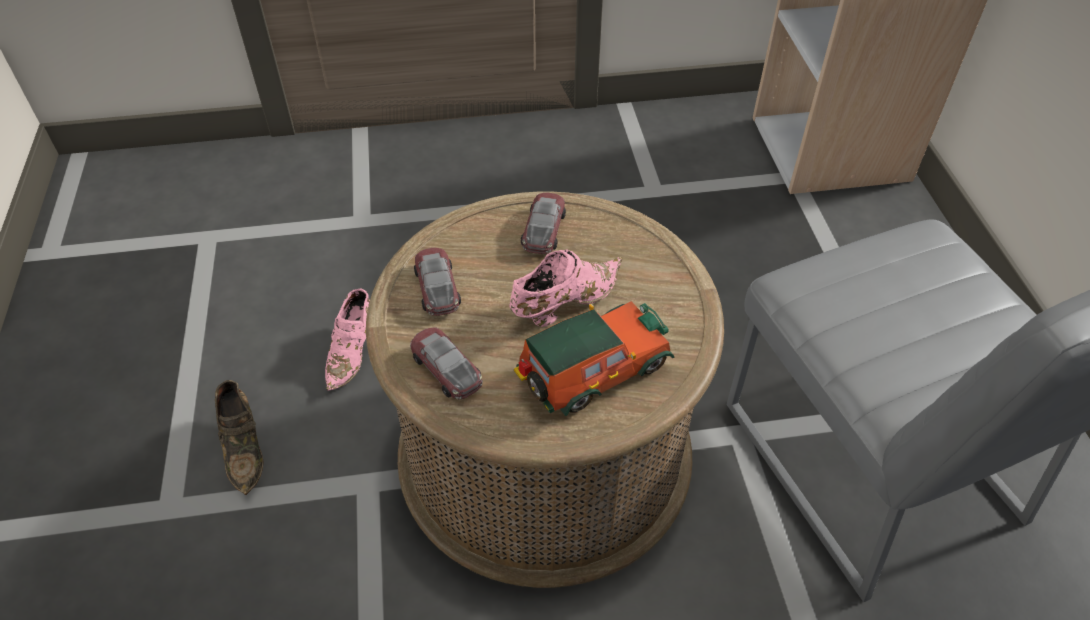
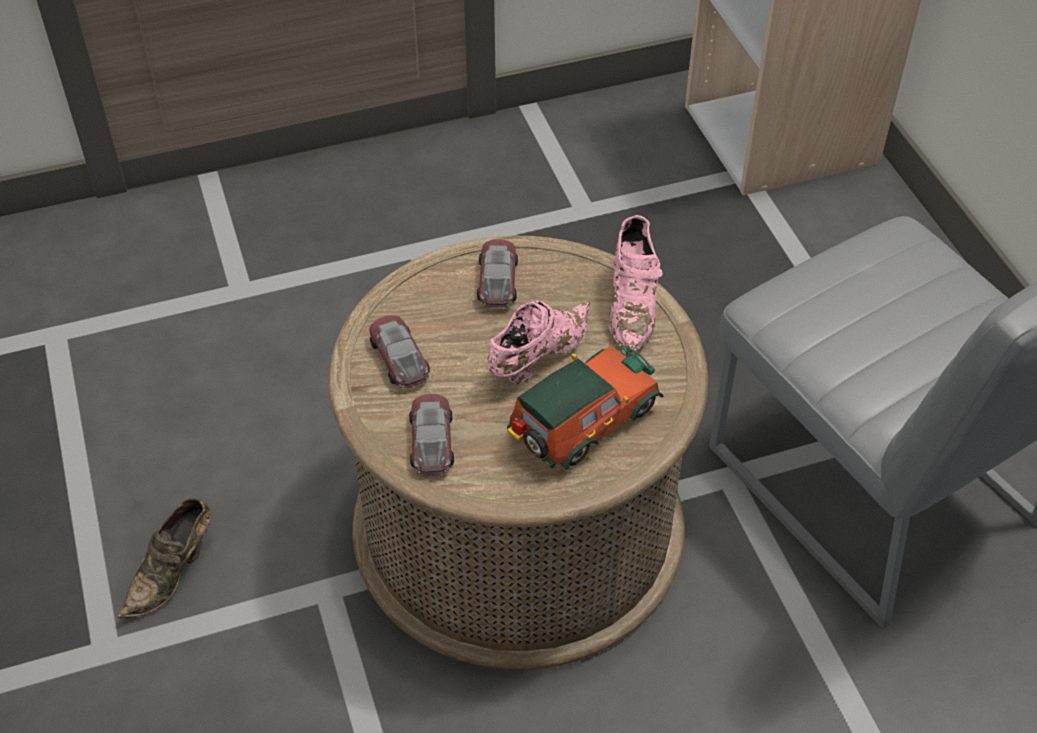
camera: 10 degrees left, 0 degrees up
brown shoe [215,380,264,495] -> brown shoe turned 60 degrees clockwise [118,498,212,618]
pink shoe [325,289,370,391] -> pink shoe moved to [609,215,663,352]
toy car [410,328,483,400] -> toy car turned 45 degrees clockwise [409,394,454,475]

